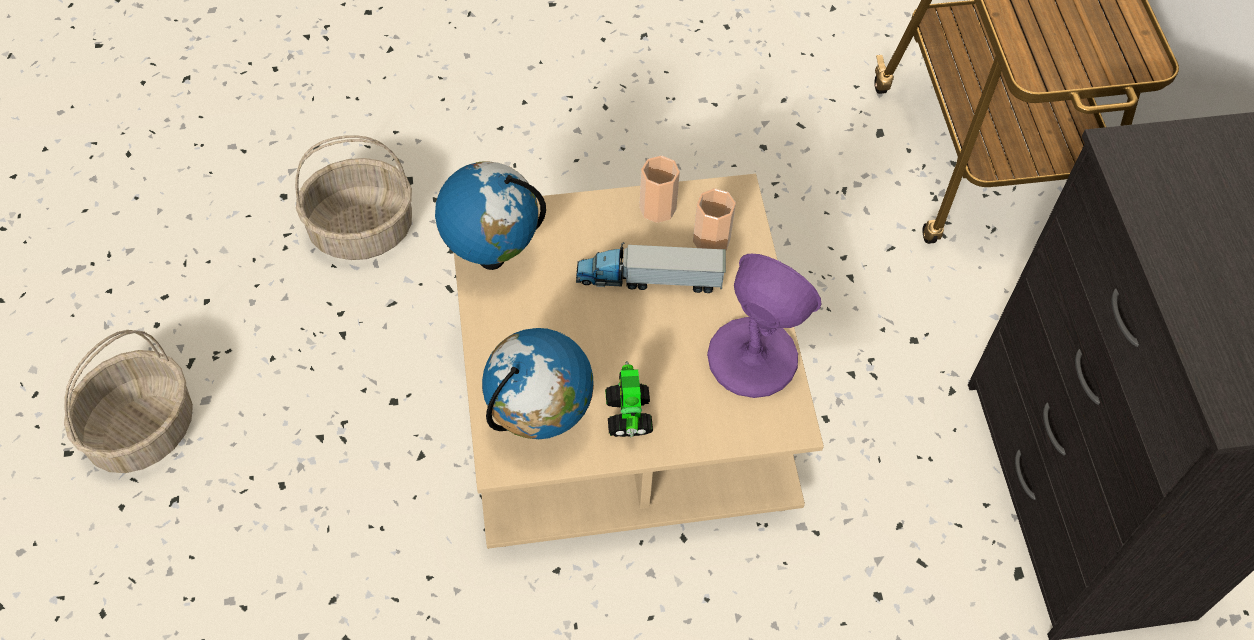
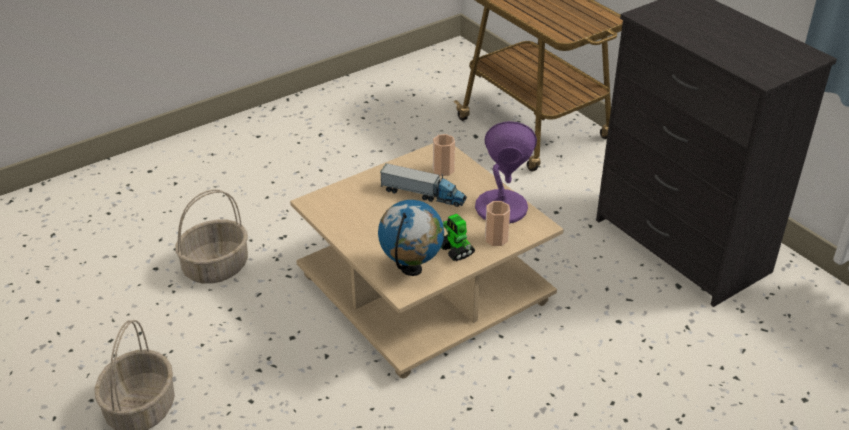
camera: 25 degrees left, 20 degrees down
globe [435,161,546,270] -> none
toy truck [576,242,726,293] -> toy truck turned 135 degrees counterclockwise [380,163,467,207]
cup [639,156,680,223] -> cup moved to [485,201,510,246]

